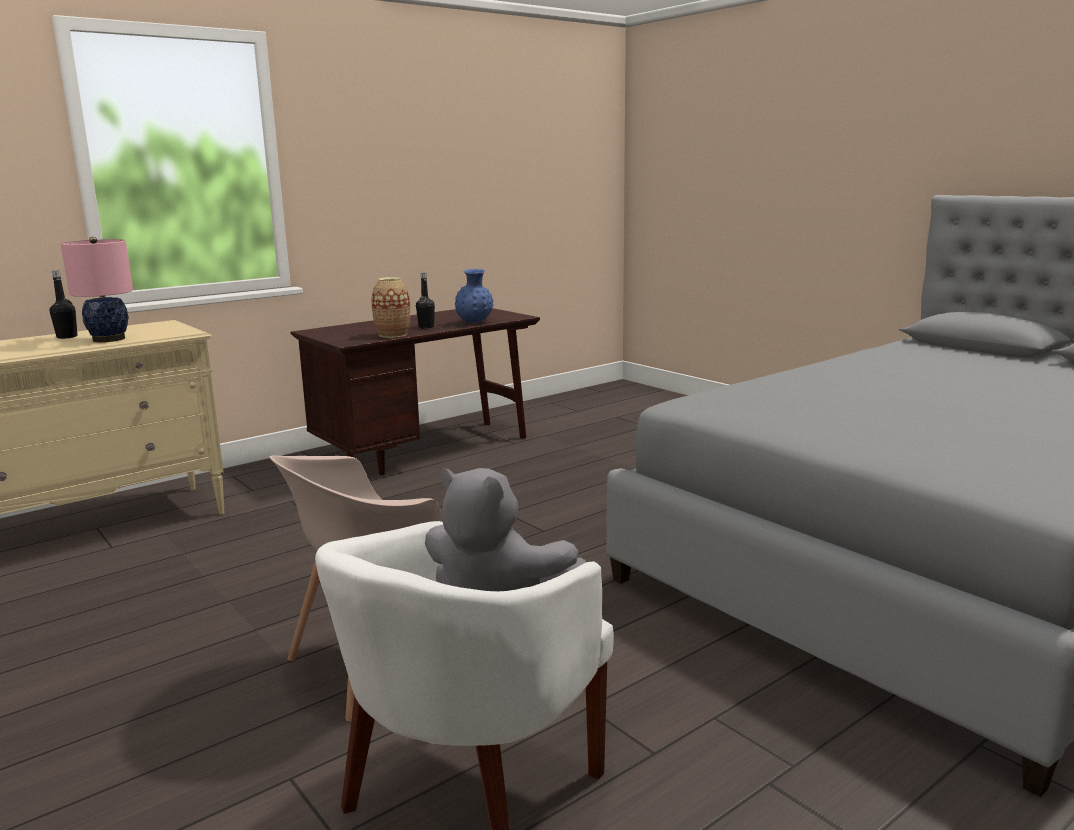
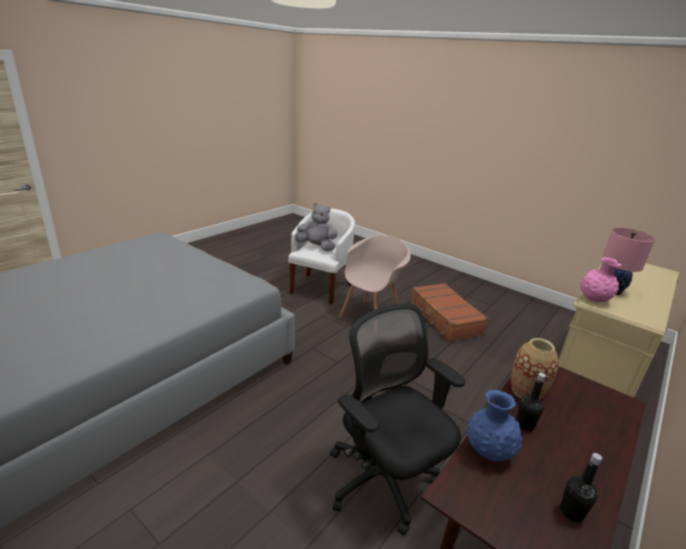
camera: 165 degrees right, 10 degrees up
black bottle [50,271,77,339] -> black bottle moved to [560,453,602,522]
none -> black office chair [330,303,465,536]
none -> brown suitcase [410,283,489,342]
none -> pink vase [580,257,622,302]

